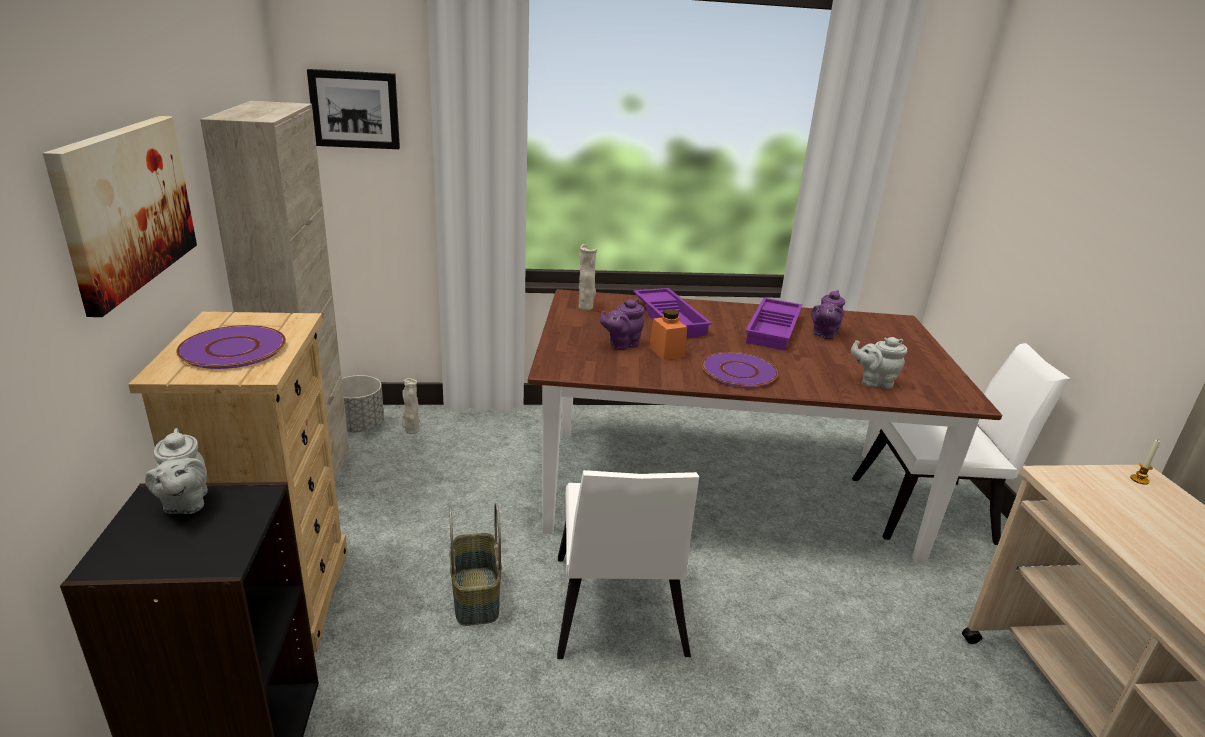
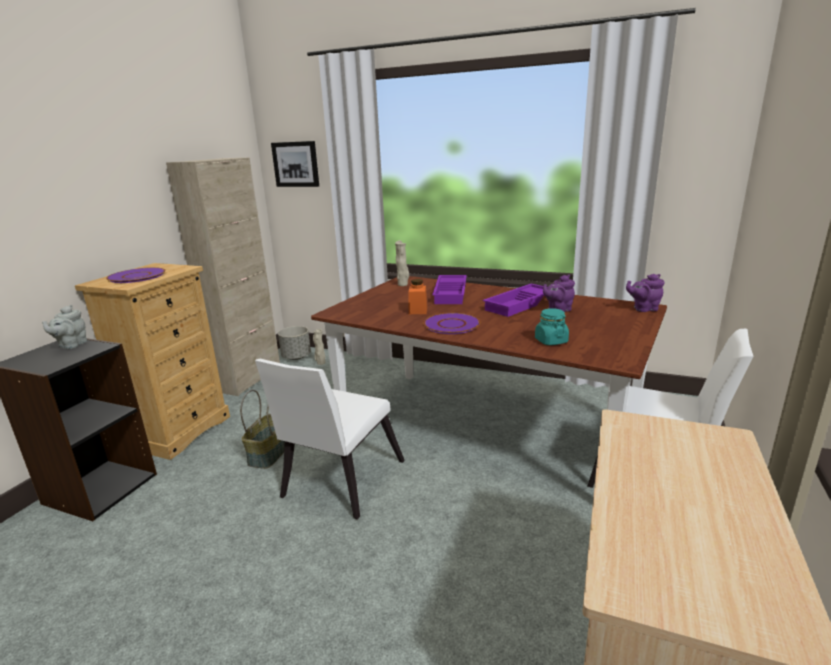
camera: 30 degrees right, 5 degrees down
picture [43,116,197,317] -> none
purple teapot [600,299,645,350] -> purple teapot moved to [626,274,665,312]
grey teapot [851,337,907,389] -> turquoise jar [535,308,569,345]
candle [1130,440,1160,485] -> none

